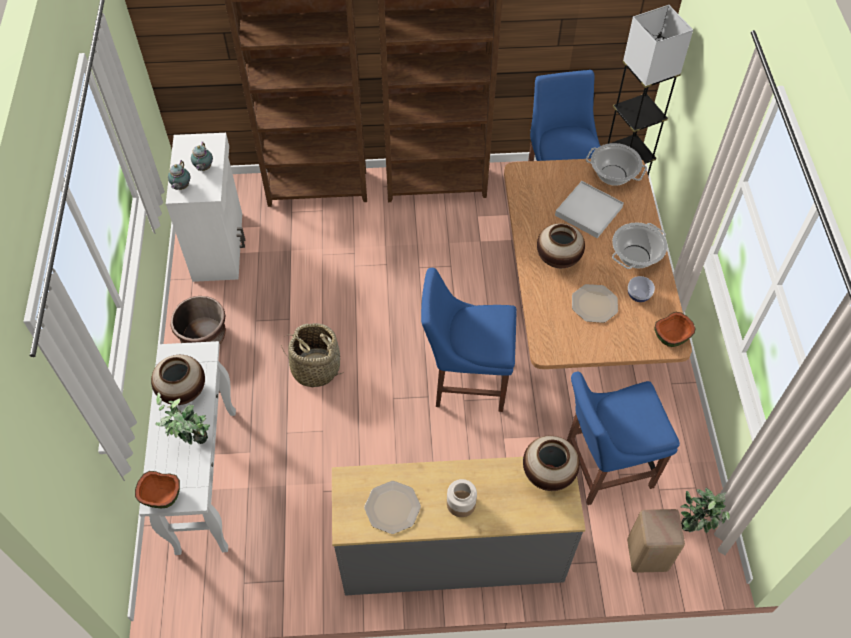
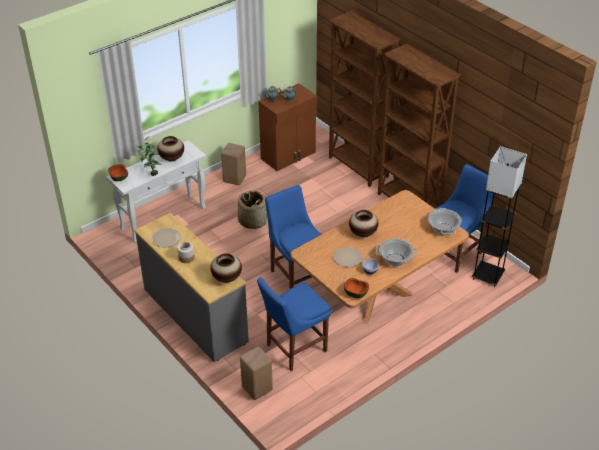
camera: 55 degrees right, 15 degrees down
white cabinet [166,133,245,282] -> brown cabinet [258,83,317,171]
brown planter [170,296,226,344] -> beige stool [221,143,246,185]
white tray [555,181,624,238] -> none
blue chair [567,372,680,505] -> blue chair turned 75 degrees counterclockwise [257,277,331,371]
potted plant [680,488,730,533] -> none

